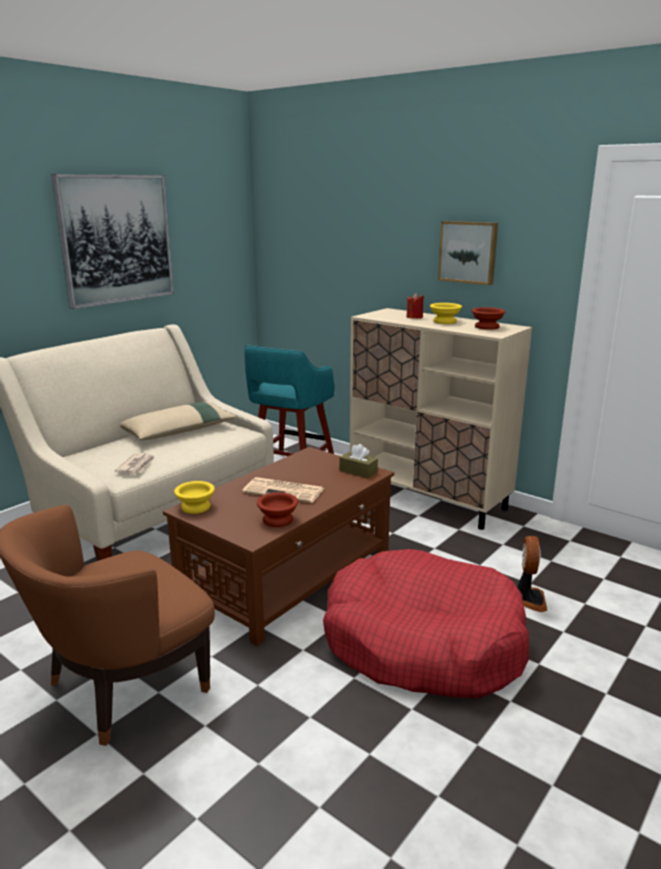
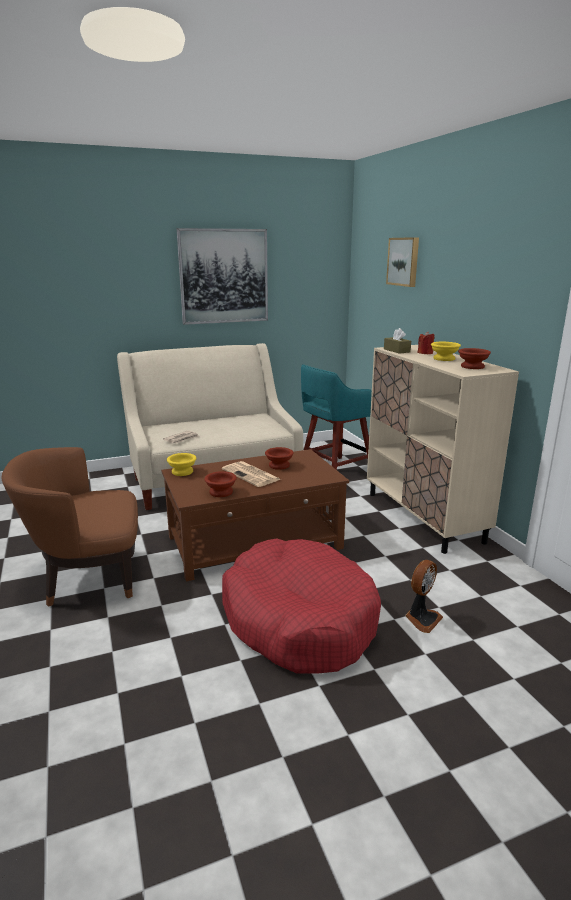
camera: 30 degrees right, 0 degrees up
beige pillow [120,402,236,440] -> none
brown tissue box [339,444,378,478] -> brown tissue box moved to [384,328,411,354]
picture [438,221,498,285] -> picture moved to [386,237,419,287]
none -> brown bowl [265,447,294,470]

